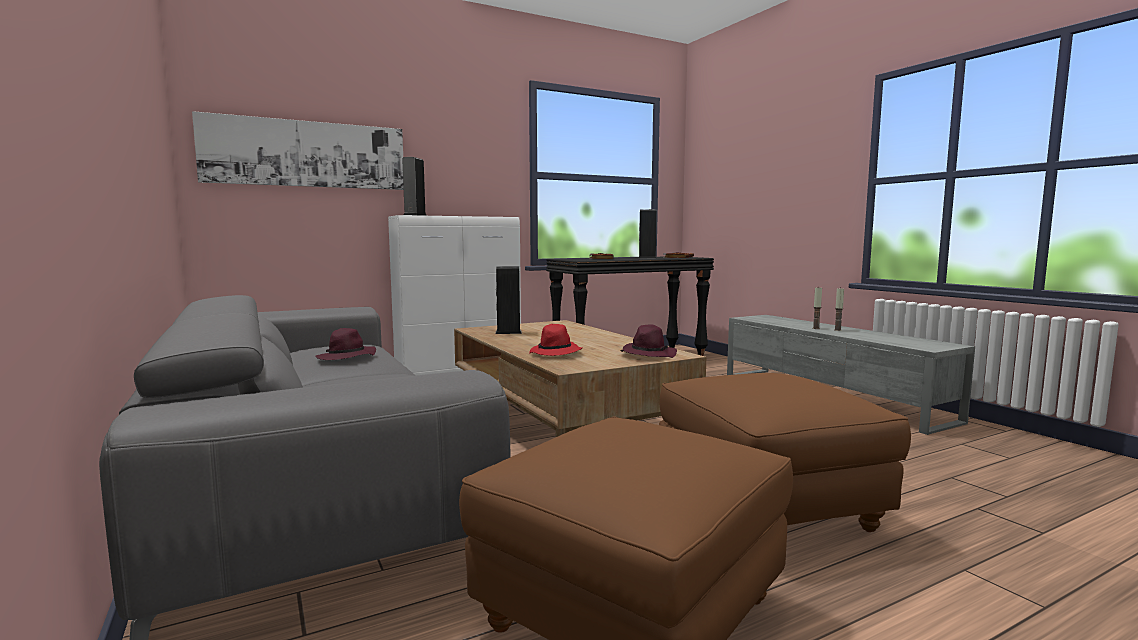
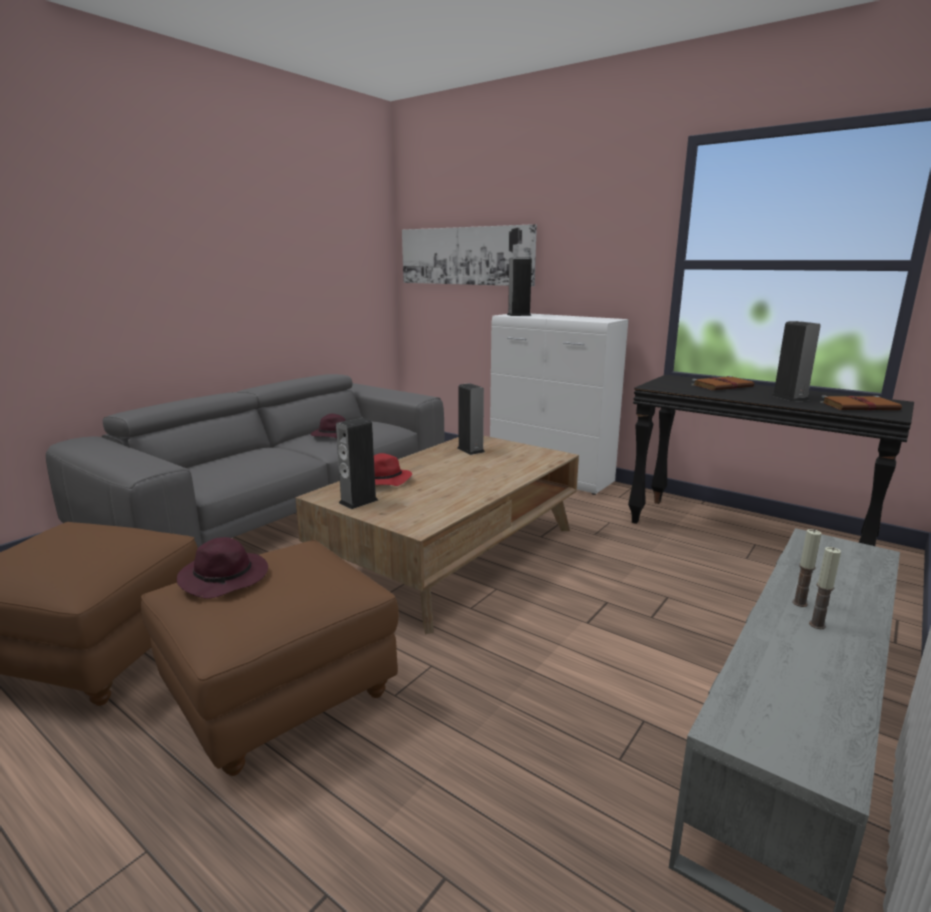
camera: 65 degrees right, 10 degrees up
purple hat [621,324,677,358] -> purple hat moved to [177,537,268,599]
none -> speaker [336,417,378,509]

